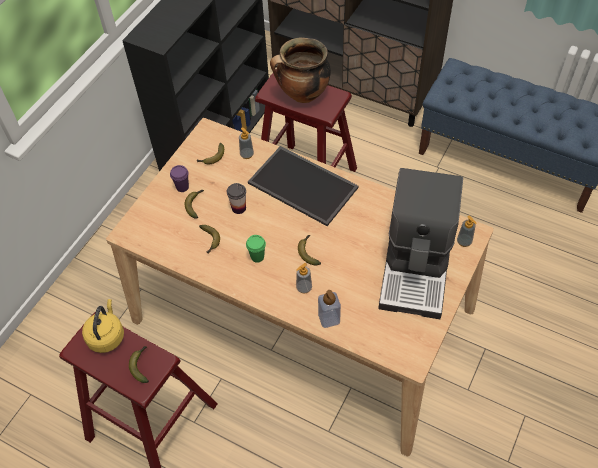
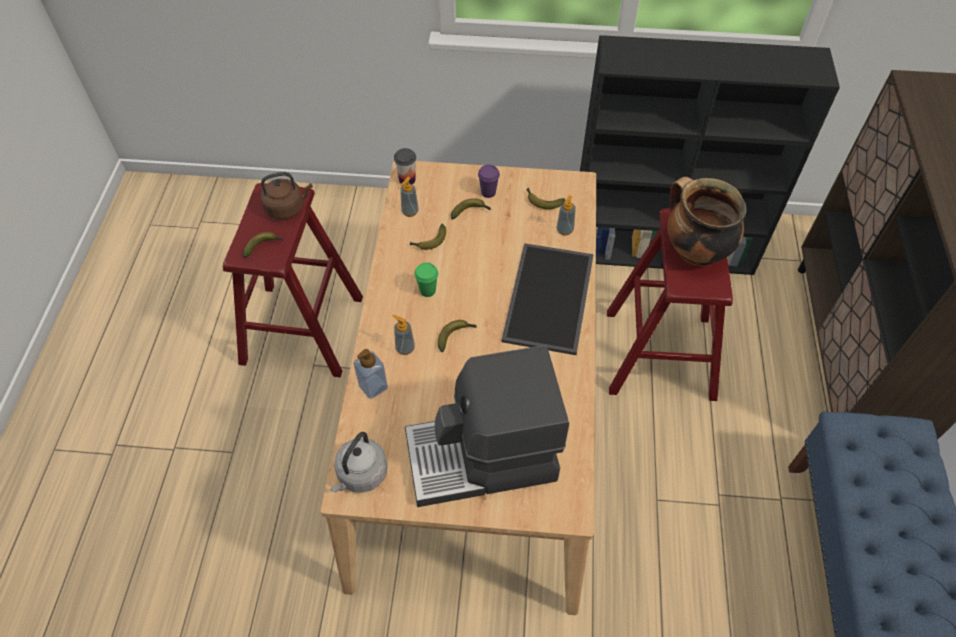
camera: 65 degrees right, 0 degrees up
yellow kettle [82,299,124,353] -> brown kettle [260,172,313,219]
cup [227,183,246,214] -> cup moved to [394,148,416,184]
soap dispenser [457,215,477,247] -> soap dispenser moved to [400,177,419,217]
none -> grey kettle [330,432,388,493]

